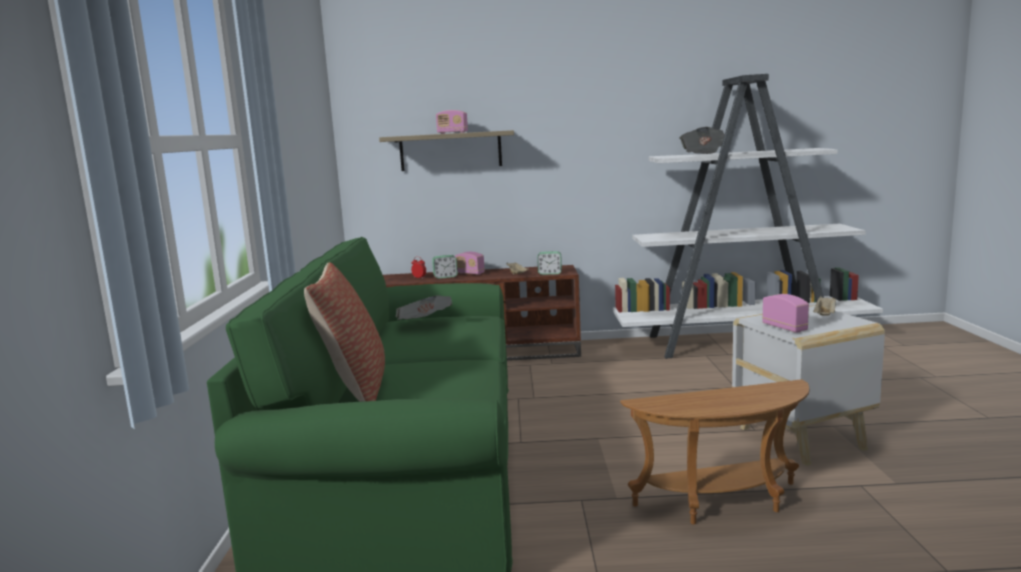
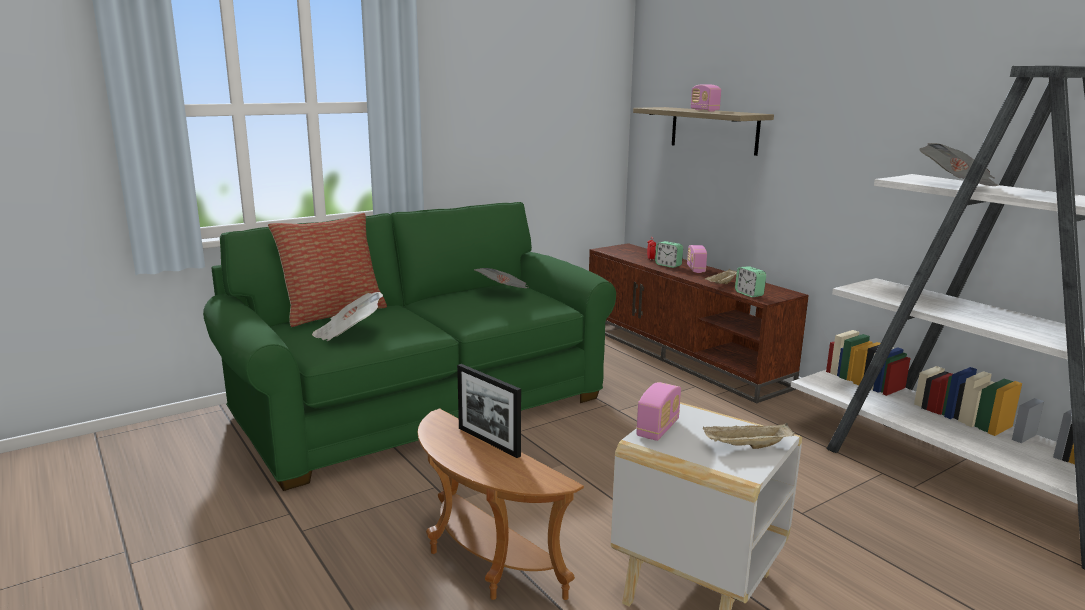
camera: 55 degrees right, 5 degrees up
none -> newspaper [312,292,383,341]
none -> picture frame [457,364,521,458]

